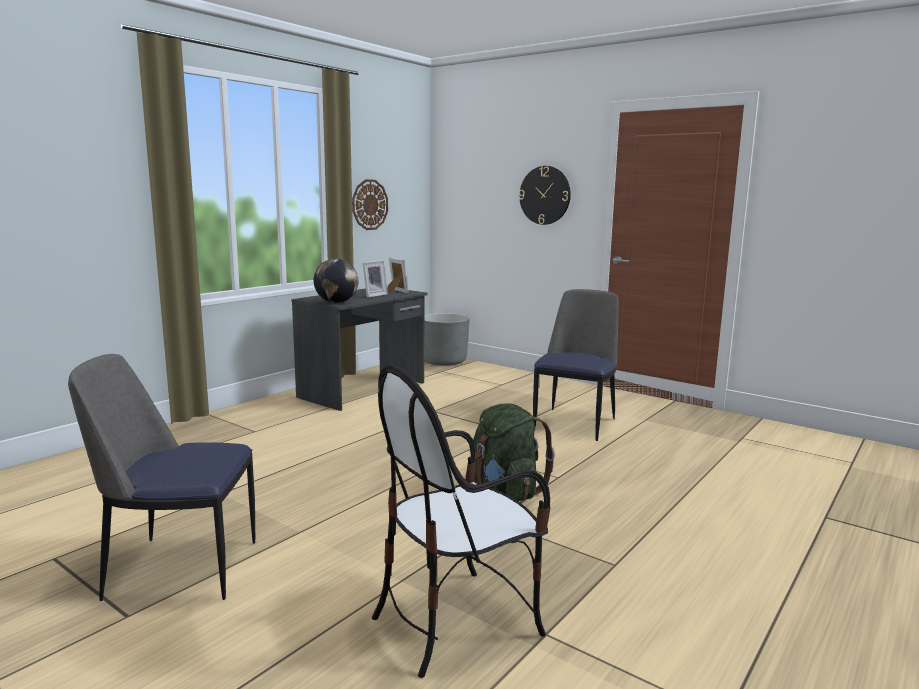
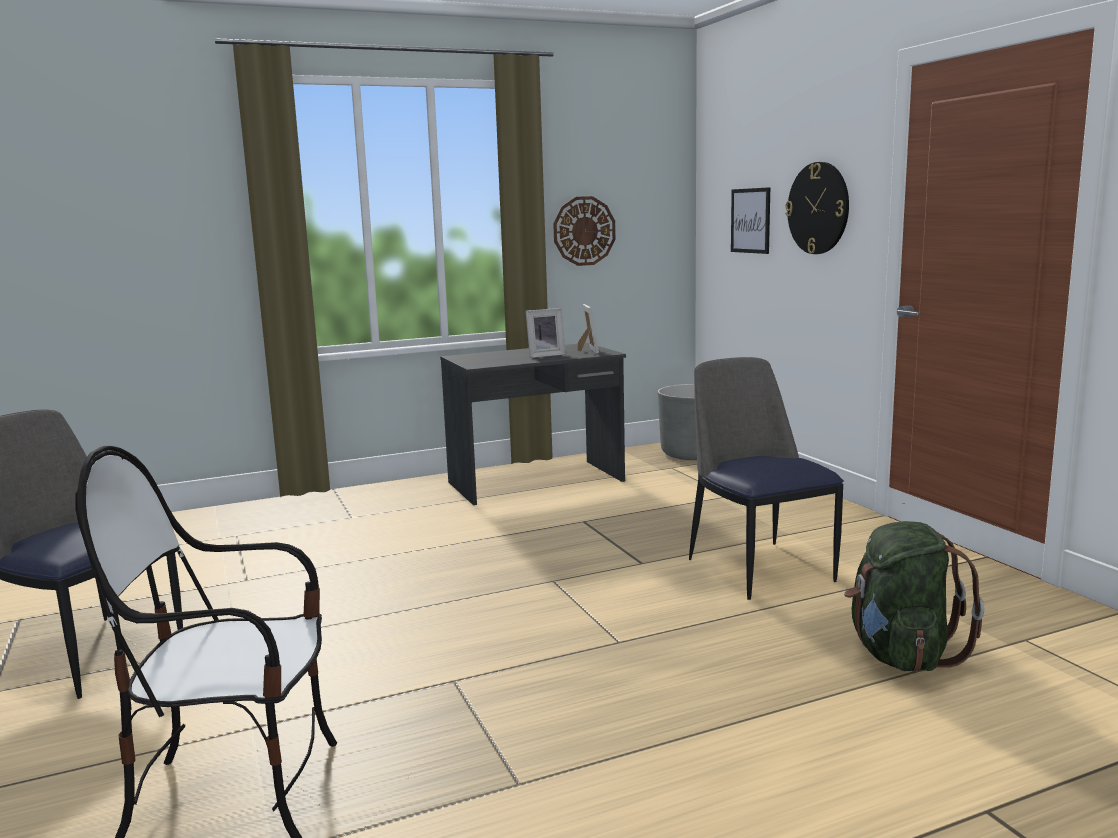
camera: 30 degrees right, 0 degrees up
globe [314,259,358,303] -> none
green backpack [473,403,555,501] -> green backpack moved to [844,521,985,672]
chair [533,289,618,441] -> chair turned 75 degrees counterclockwise [689,357,844,600]
none -> picture [731,187,770,254]

